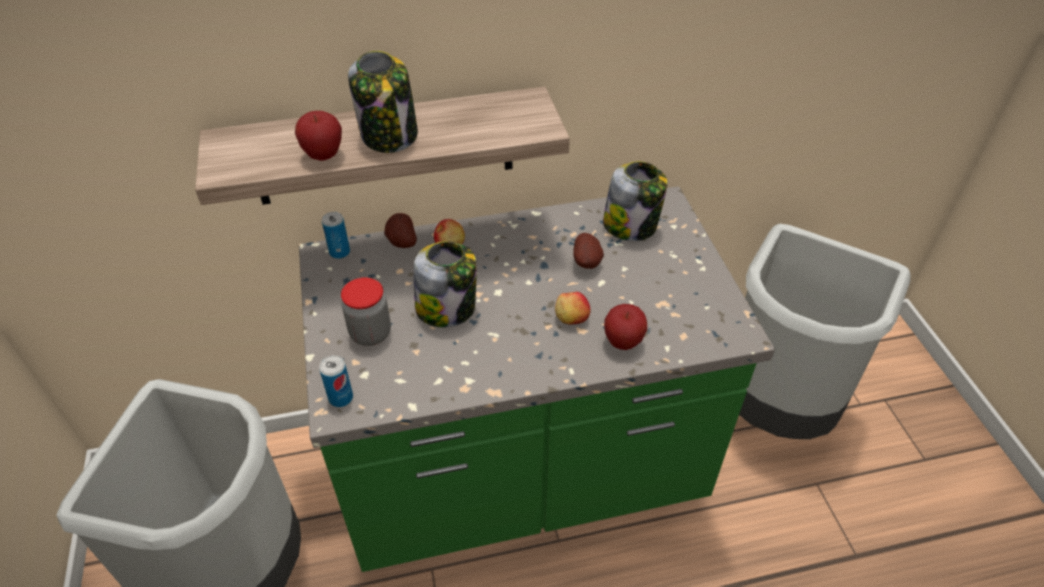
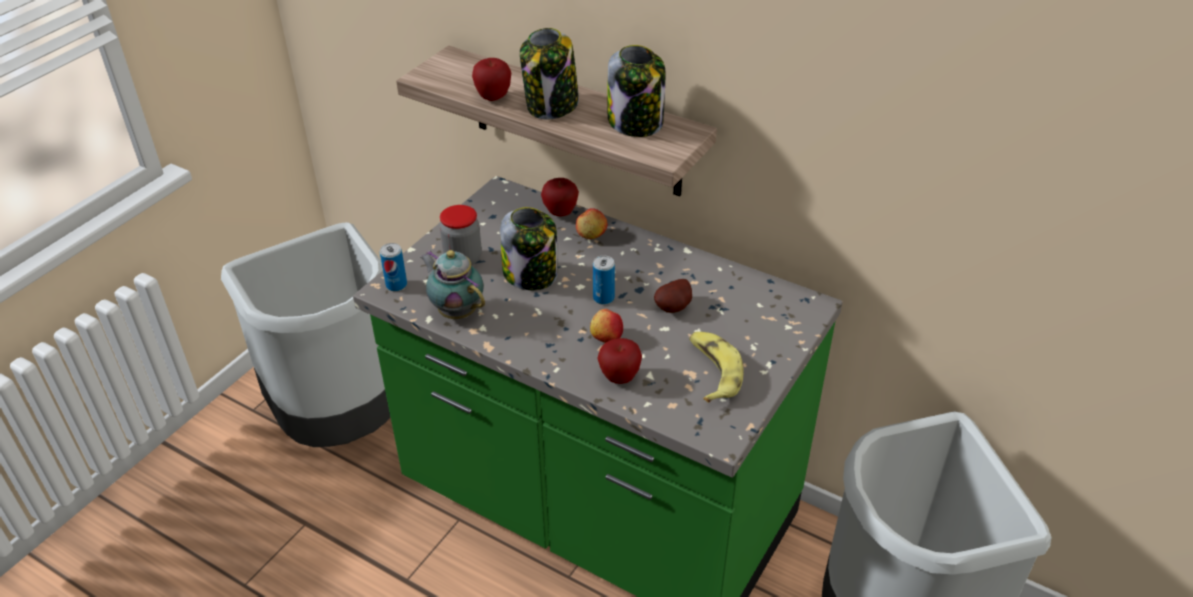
camera: 45 degrees right, 5 degrees down
can [322,212,350,259] -> can moved to [593,256,615,305]
potato [384,213,417,248] -> apple [541,178,579,217]
jar [603,161,668,241] -> jar moved to [608,45,665,137]
none -> teapot [420,250,485,319]
none -> banana [689,332,744,403]

